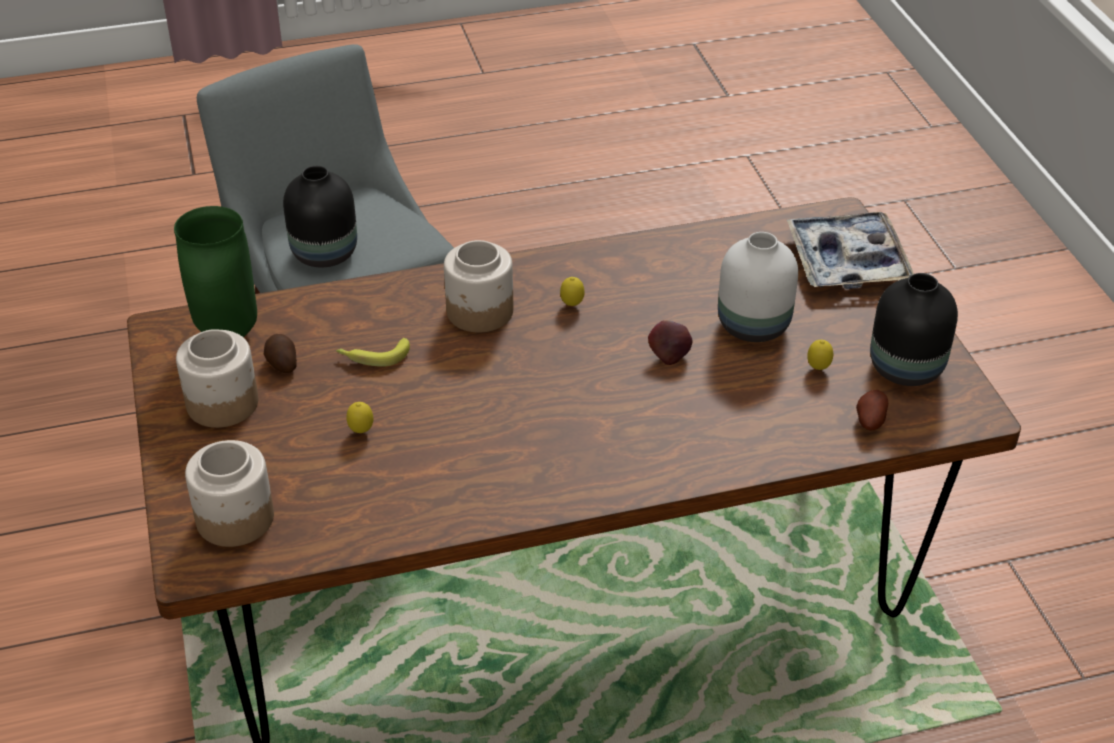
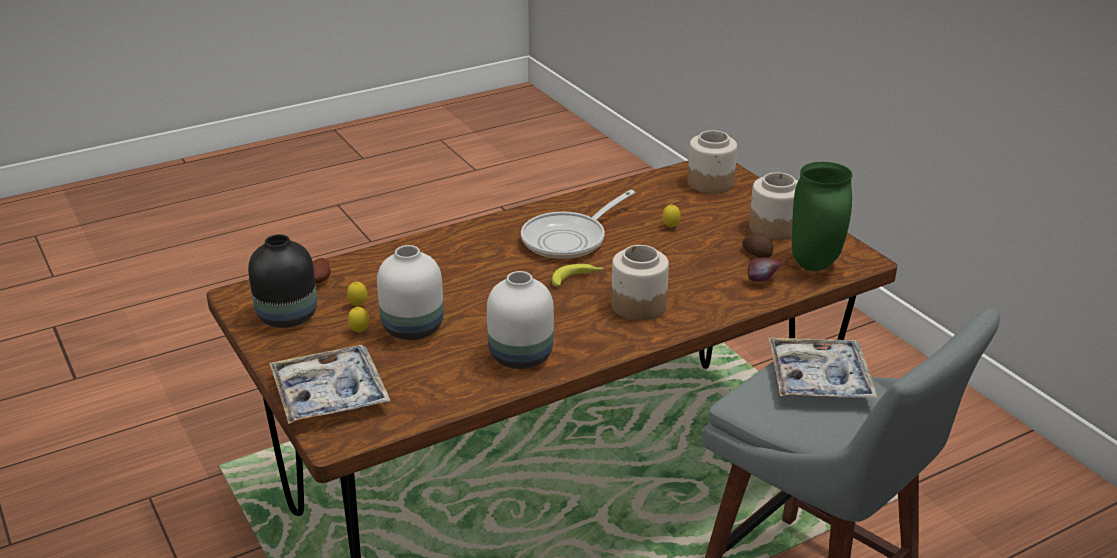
camera: 165 degrees right, 10 degrees down
black vase [283,166,357,267] -> tray [769,338,877,398]
banana [336,338,410,367] -> banana moved to [552,264,604,287]
lemon [560,277,584,306] -> lemon moved to [348,307,369,333]
apple [648,320,693,365] -> apple moved to [748,257,781,282]
none -> white vase [487,271,554,369]
none -> frying pan [521,190,635,259]

